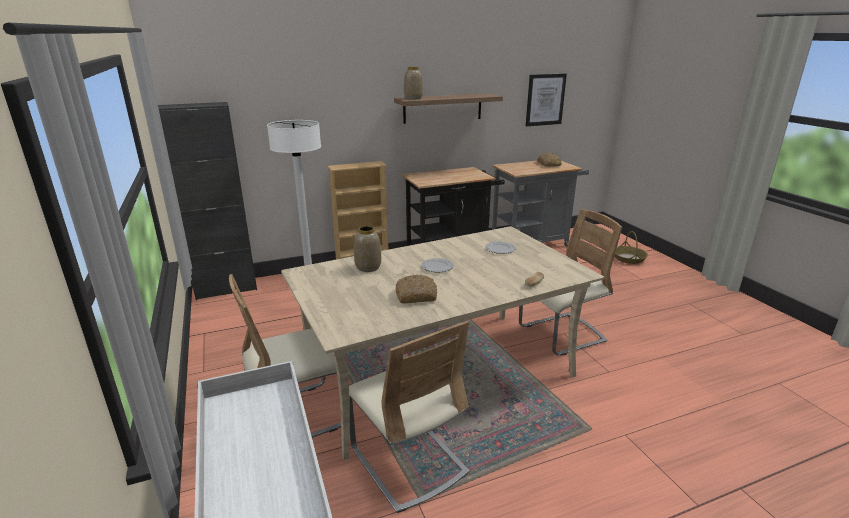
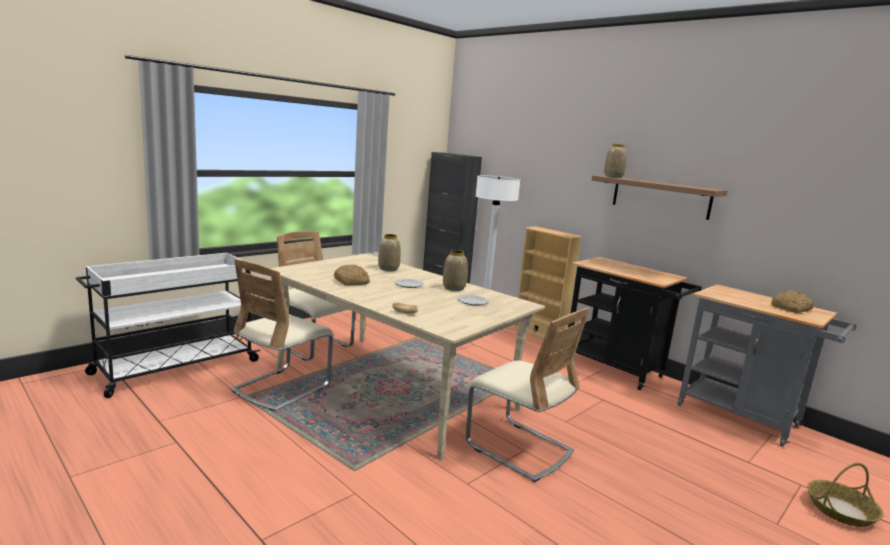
camera: 65 degrees right, 10 degrees down
picture [526,74,567,126] -> none
none -> vase [443,250,468,291]

